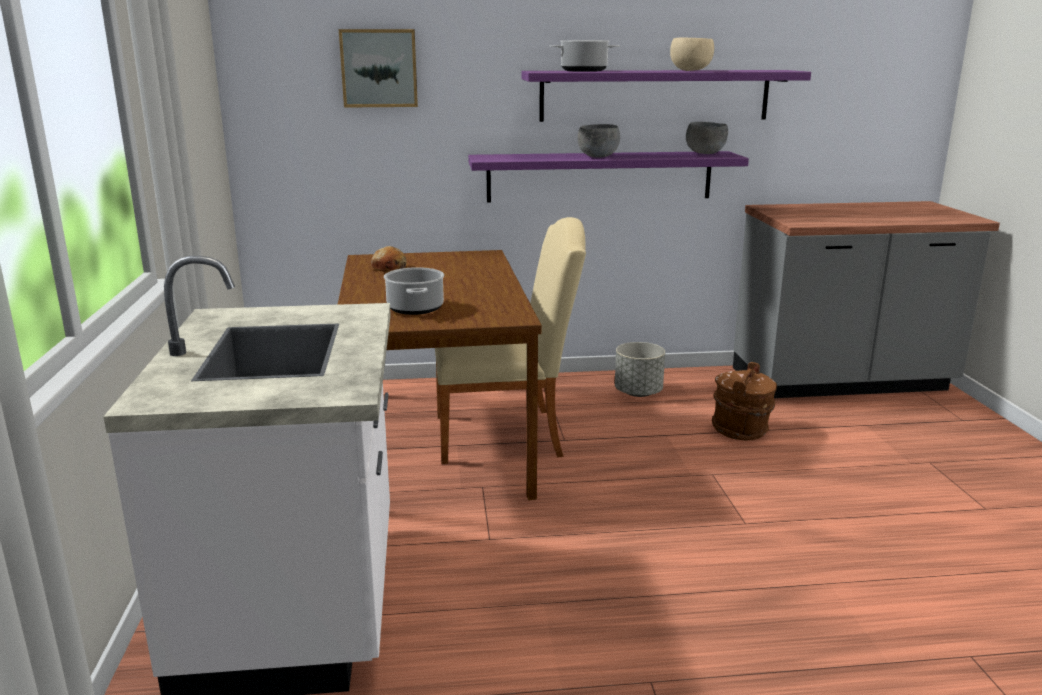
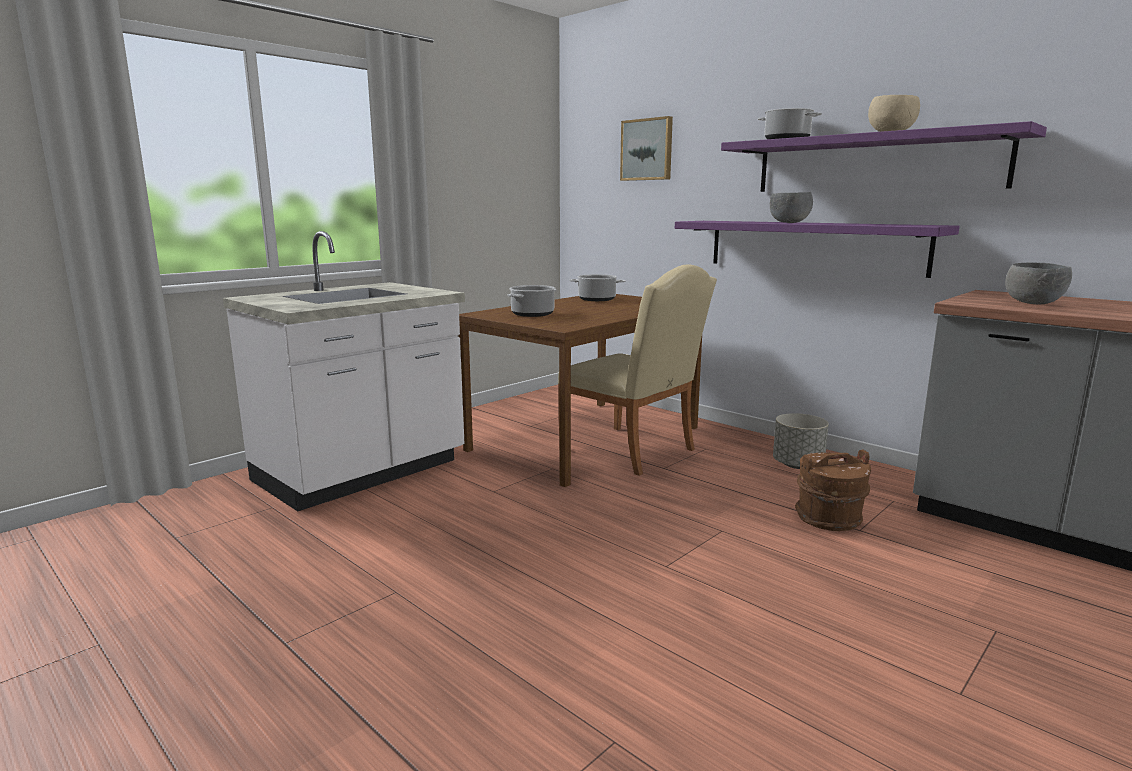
camera: 50 degrees right, 5 degrees down
bread [371,246,407,272] -> cooking pot [569,274,626,301]
grey bowl [686,122,728,154] -> grey bowl moved to [1005,262,1072,304]

